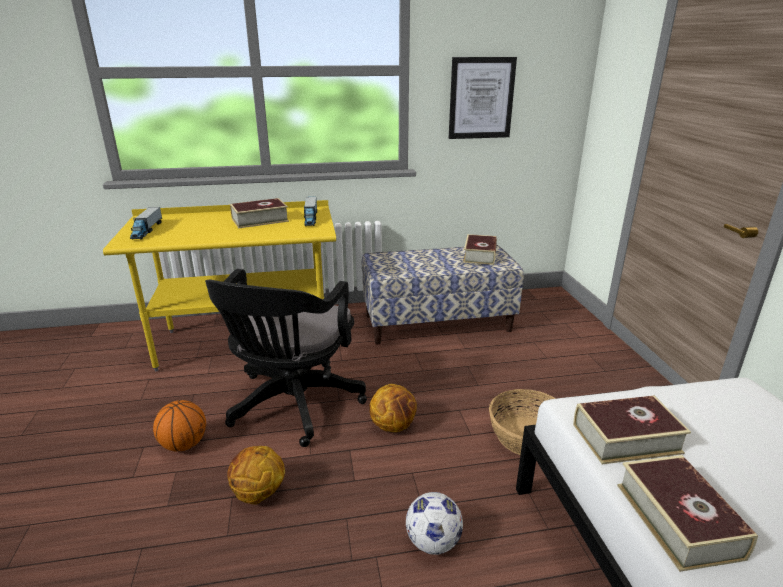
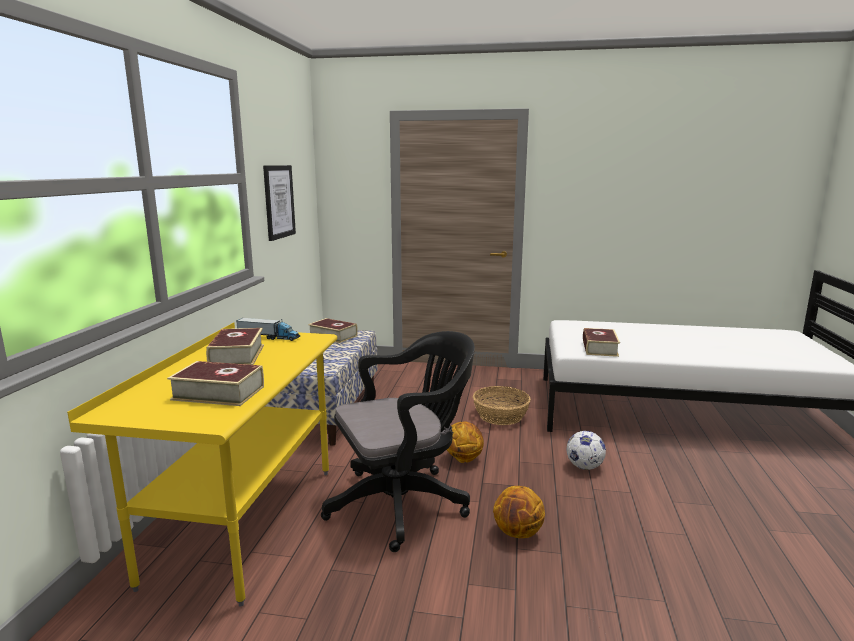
camera: 70 degrees left, 10 degrees down
toy truck [130,207,162,240] -> none
basketball [153,400,206,452] -> none
black office chair [205,269,367,447] -> black office chair turned 60 degrees counterclockwise [321,331,475,552]
book [617,455,758,572] -> book moved to [167,361,264,406]

